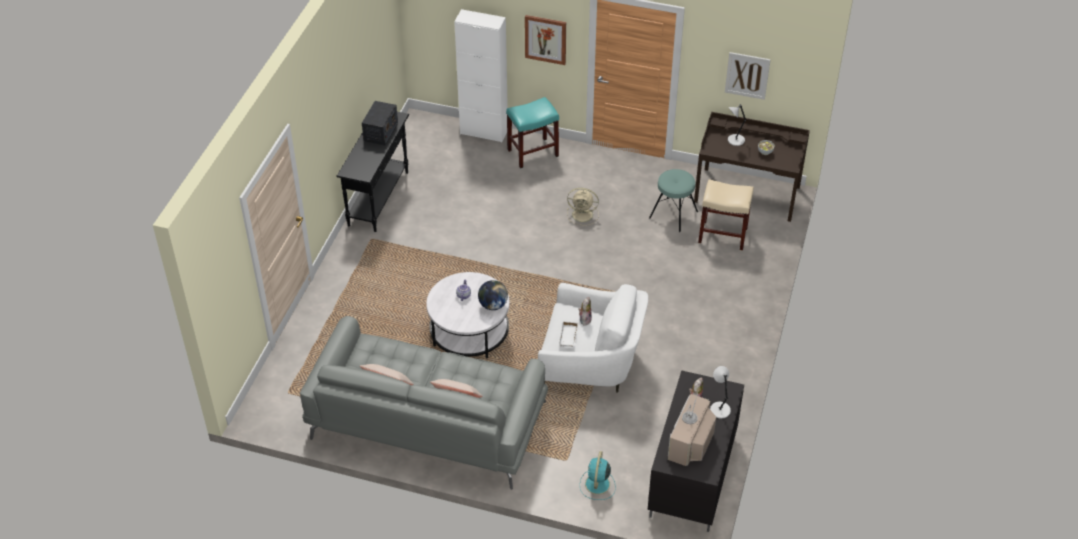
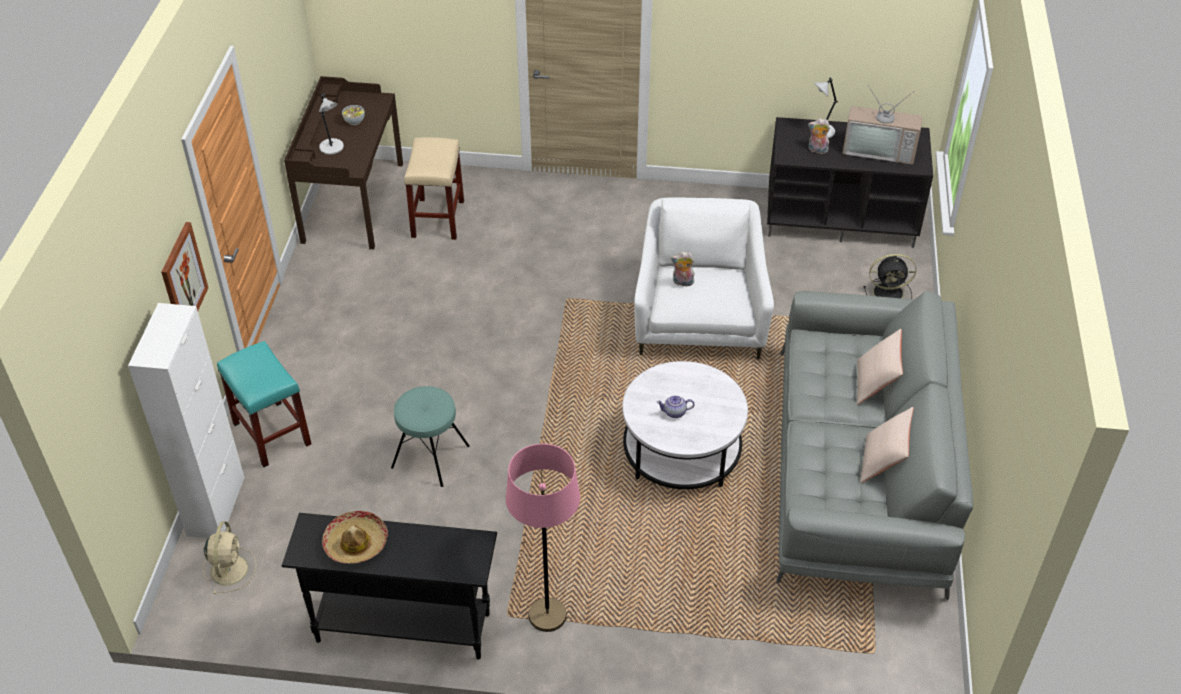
camera: 100 degrees left, 0 degrees up
radio [362,101,398,145] -> hat [322,511,388,564]
globe [478,280,508,310] -> none
white tray [559,321,578,347] -> none
beige fan [567,188,599,226] -> beige fan moved to [203,522,257,594]
turquoise fan [579,451,616,500] -> black fan [863,254,916,299]
turquoise stool [649,169,698,232] -> turquoise stool moved to [391,386,470,487]
picture [725,52,771,100] -> none
none -> pink floor lamp [506,444,580,632]

